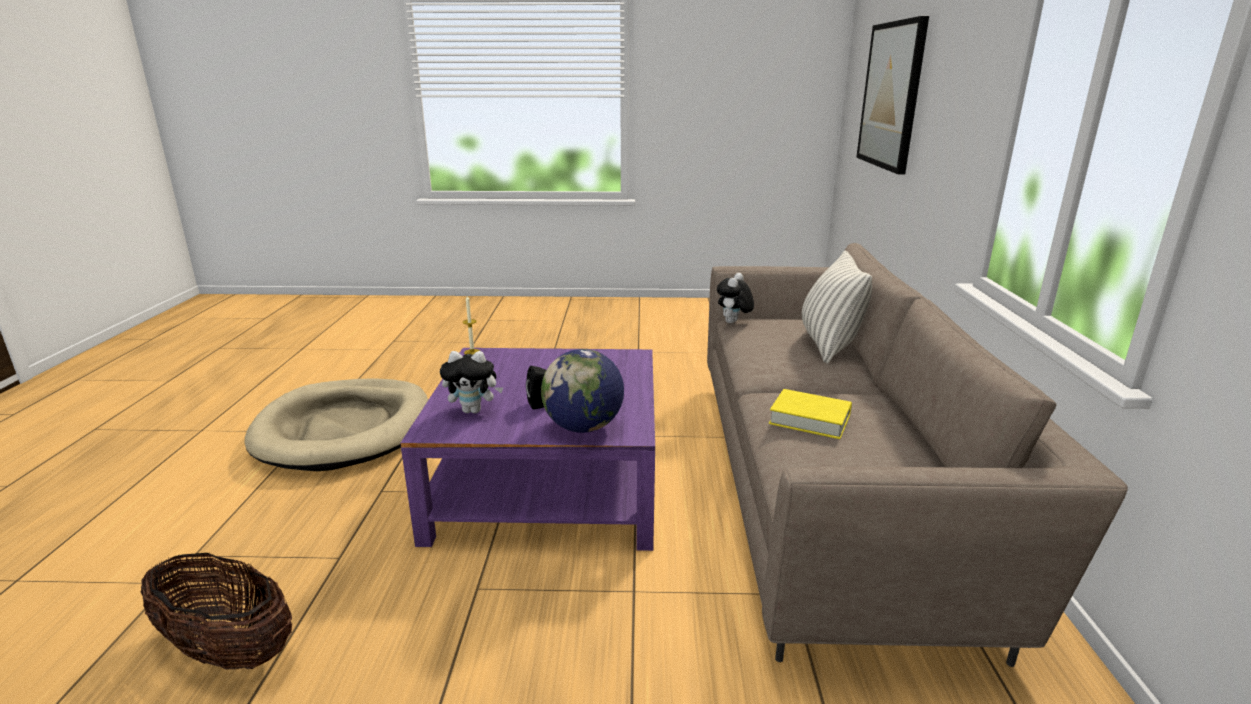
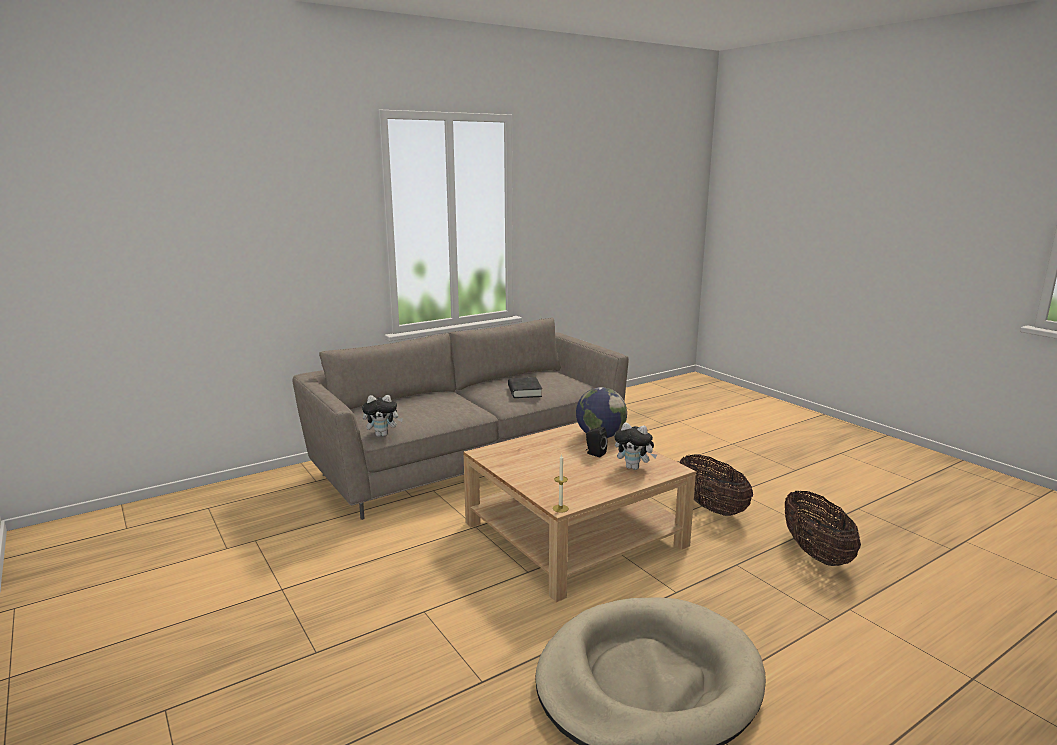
camera: 125 degrees left, 5 degrees down
purple coffee table [400,348,655,551] -> beige coffee table [463,423,696,602]
plush toy [440,351,503,413] -> plush toy turned 150 degrees clockwise [614,422,657,470]
yellow book [769,389,852,439] -> black book [508,377,542,398]
pillow [802,251,872,364] -> none
picture [856,16,929,174] -> none
none -> basket [679,454,753,516]

